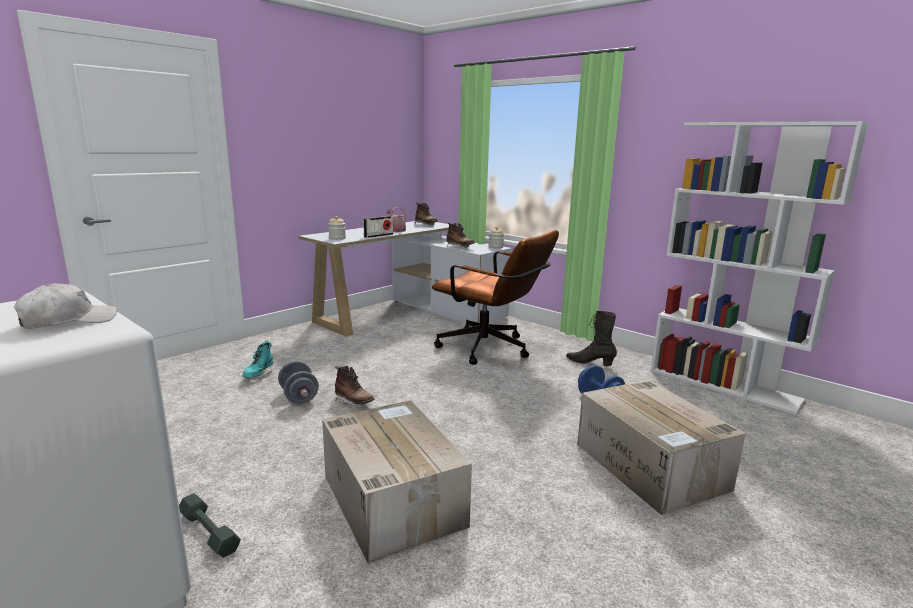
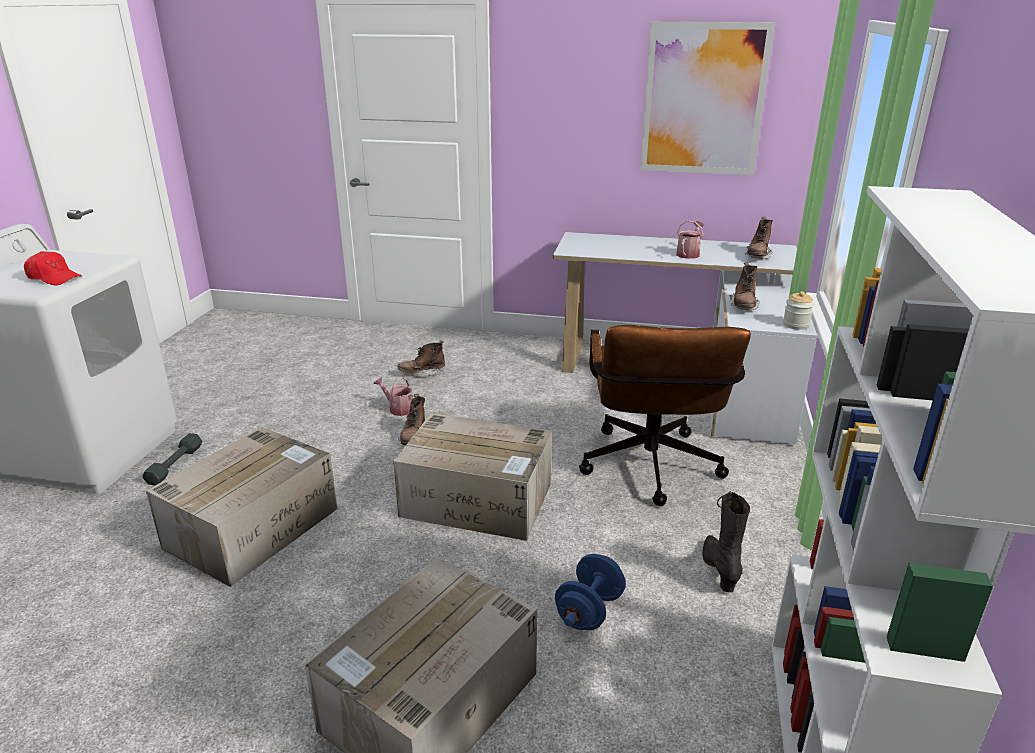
camera: 60 degrees right, 10 degrees up
white cap [14,283,117,329] -> red cap [24,251,82,286]
turquoise boot [242,340,273,379] -> brown boot [397,341,445,377]
grey dumbbell [278,361,319,404] -> watering can [374,377,415,416]
jar [328,216,346,240] -> none
radio [364,216,393,238] -> none
none -> cardboard box [393,413,552,541]
none -> picture [640,22,775,175]

